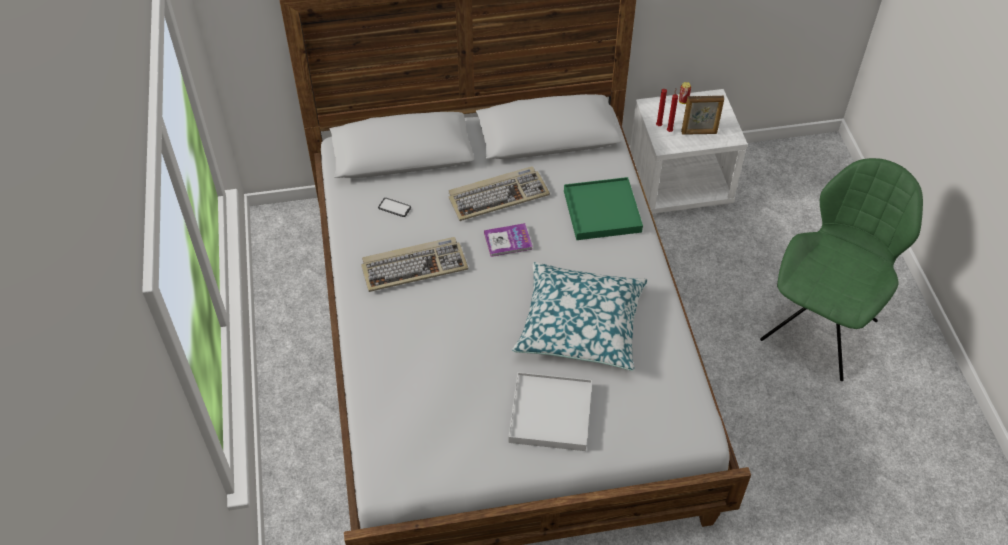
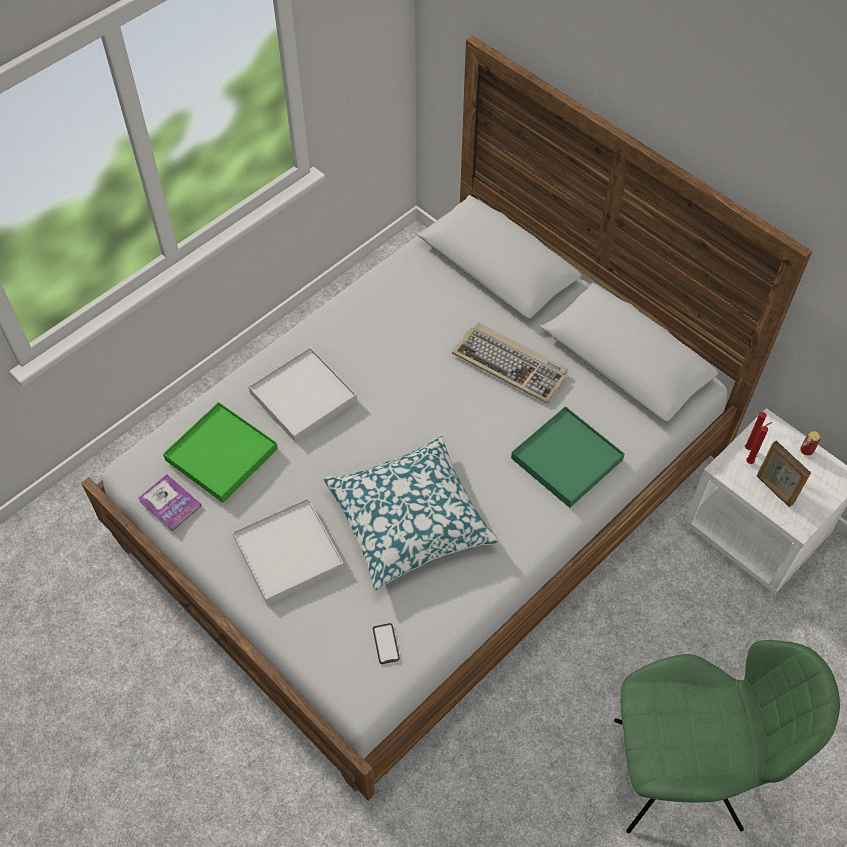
camera: 55 degrees right, 5 degrees up
keyboard [361,237,468,292] -> none
phone [378,198,411,217] -> phone moved to [373,623,400,664]
book [484,223,533,257] -> book moved to [138,474,201,531]
none -> green tray [163,402,278,503]
none -> white tray [248,347,357,443]

